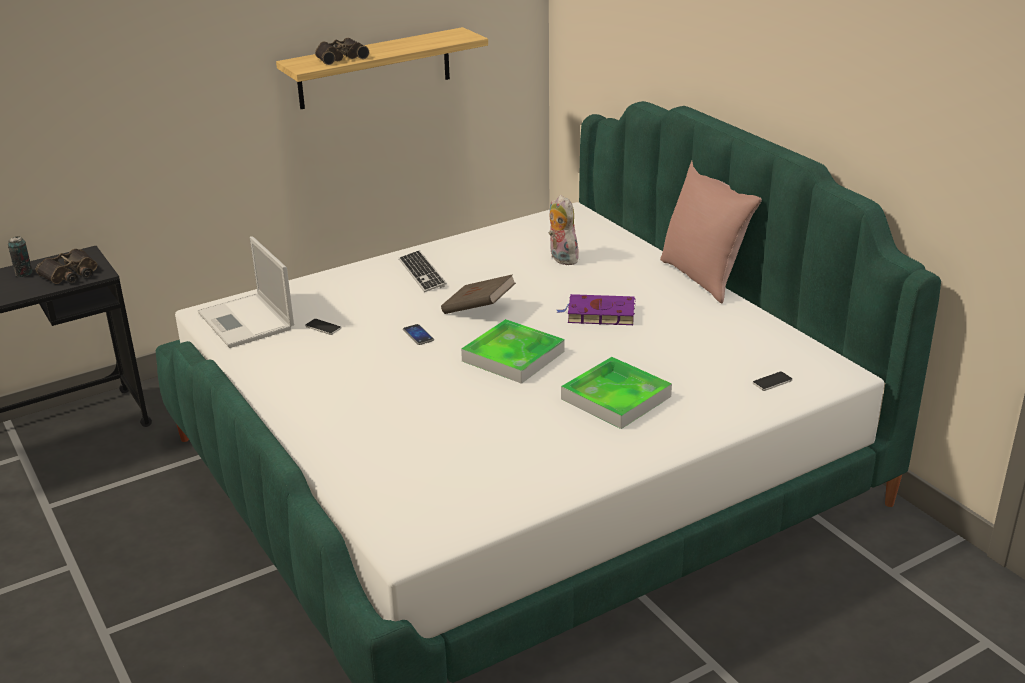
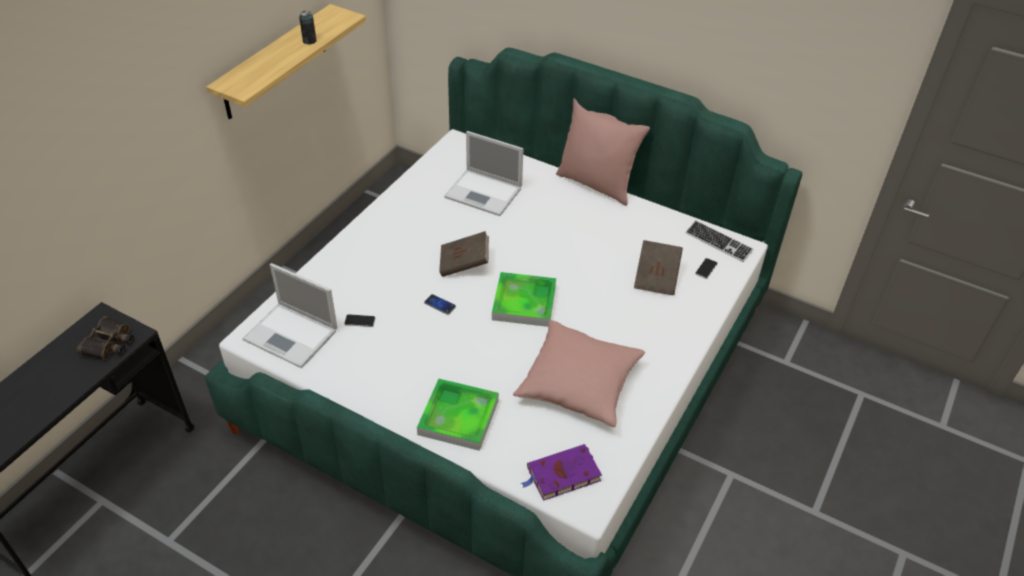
camera: 30 degrees left, 15 degrees up
can [8,236,33,277] -> can moved to [299,11,316,44]
binoculars [315,38,369,65] -> none
keyboard [399,250,447,292] -> keyboard moved to [685,221,753,262]
plush toy [548,195,579,265] -> laptop [444,131,524,216]
purple book [556,294,636,325] -> purple book moved to [521,444,602,501]
tray [561,357,672,429] -> tray moved to [417,378,499,451]
none -> pink pillow [513,320,645,427]
none -> brown book [634,240,683,295]

